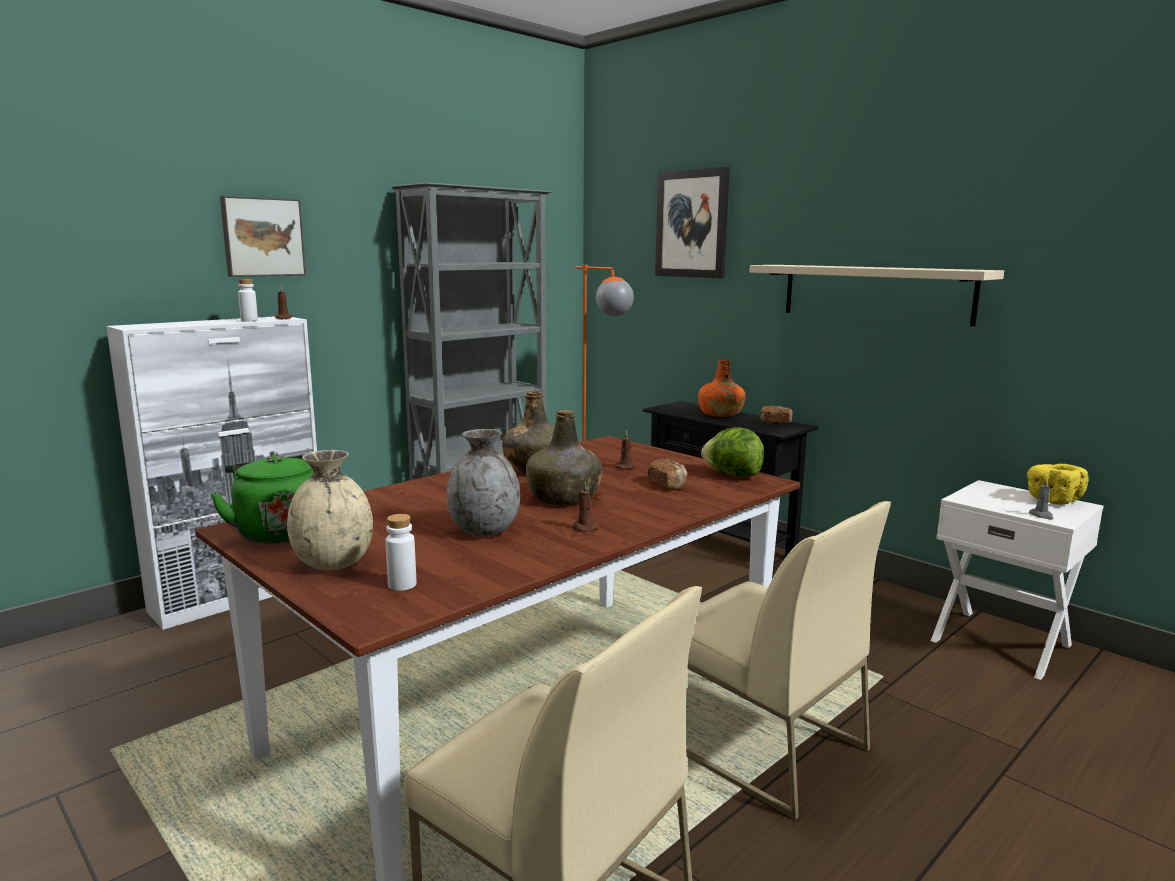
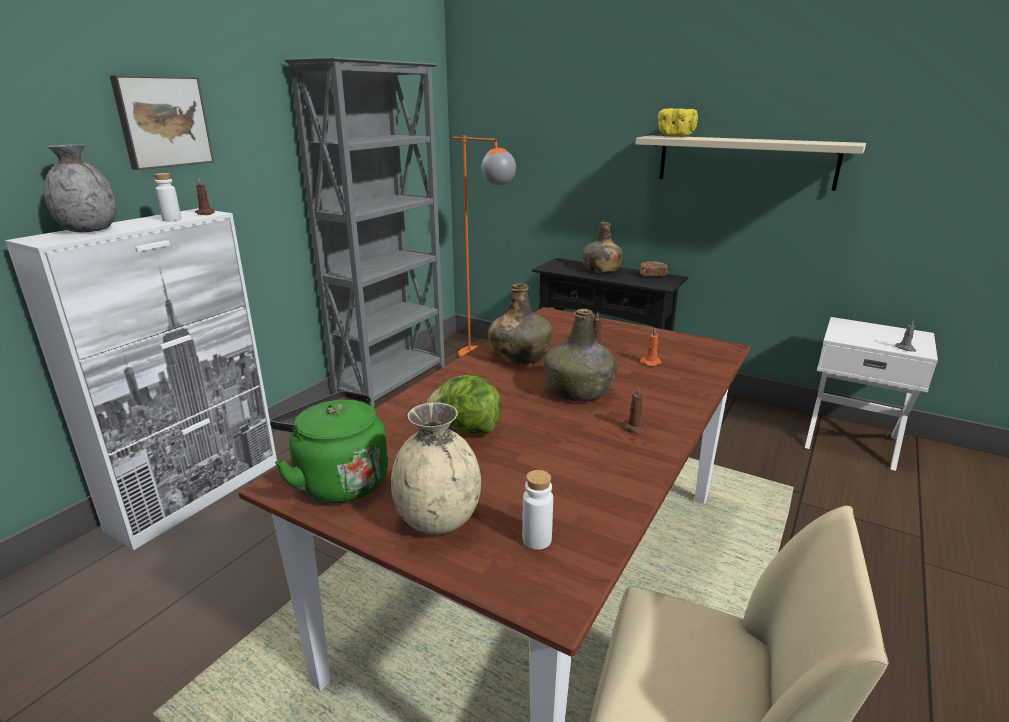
camera: 15 degrees left, 10 degrees up
grey vase [447,429,520,536] -> grey vase moved to [44,145,117,232]
bread [647,459,687,489] -> orange candle [640,328,662,366]
picture [655,167,730,279] -> none
beige chair [686,501,891,820] -> none
orange bottle [698,359,746,417] -> green bottle [582,222,623,273]
lettuce [701,427,764,476] -> lettuce moved to [427,375,501,434]
yellow bowl [1027,464,1089,505] -> yellow bowl moved to [658,108,698,137]

